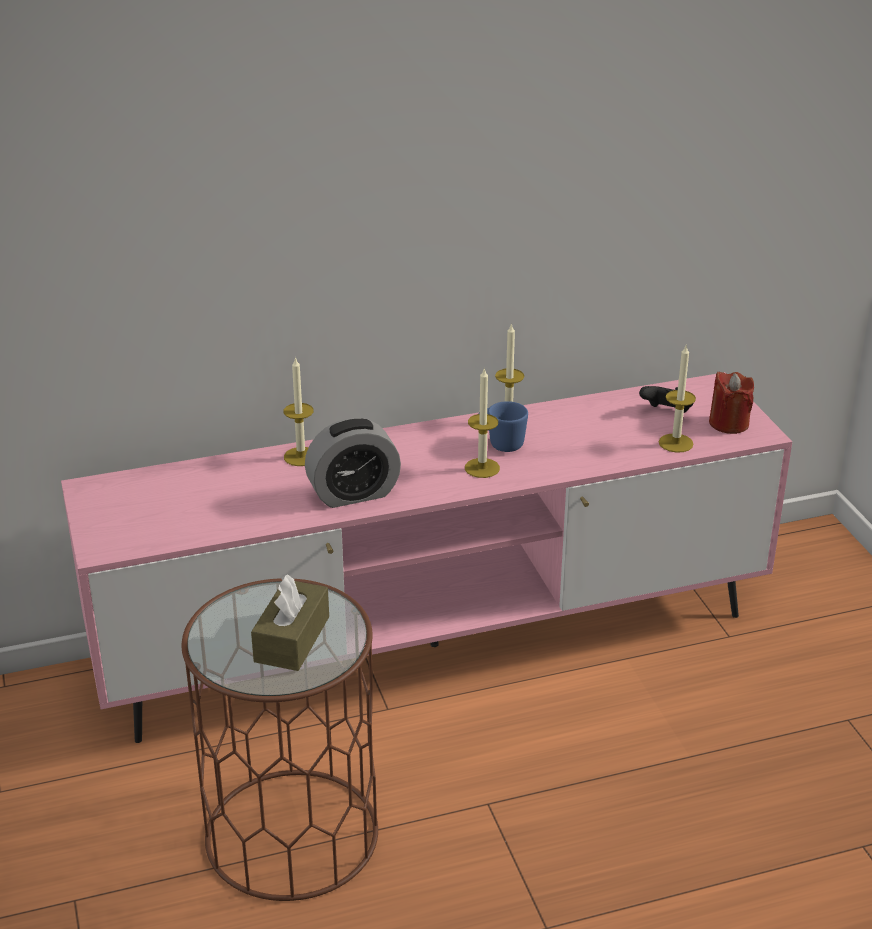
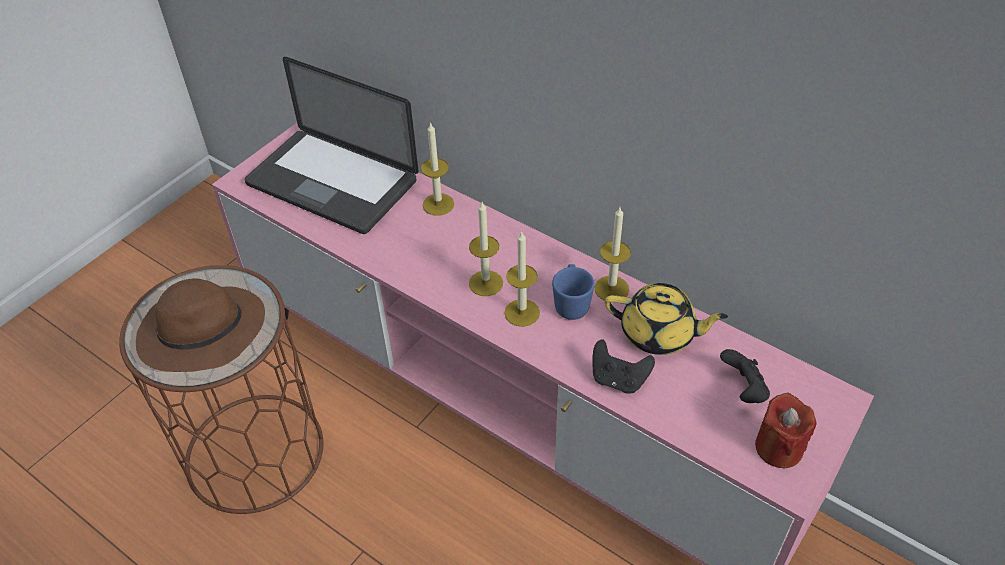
camera: 55 degrees right, 15 degrees up
brown tissue box [251,574,329,671] -> brown hat [136,278,265,372]
alarm clock [305,418,401,508] -> none
candle [659,346,696,453] -> candle moved to [469,202,503,296]
none -> laptop [244,57,418,234]
none -> black game controller [592,339,655,394]
none -> yellow teapot [605,283,728,355]

